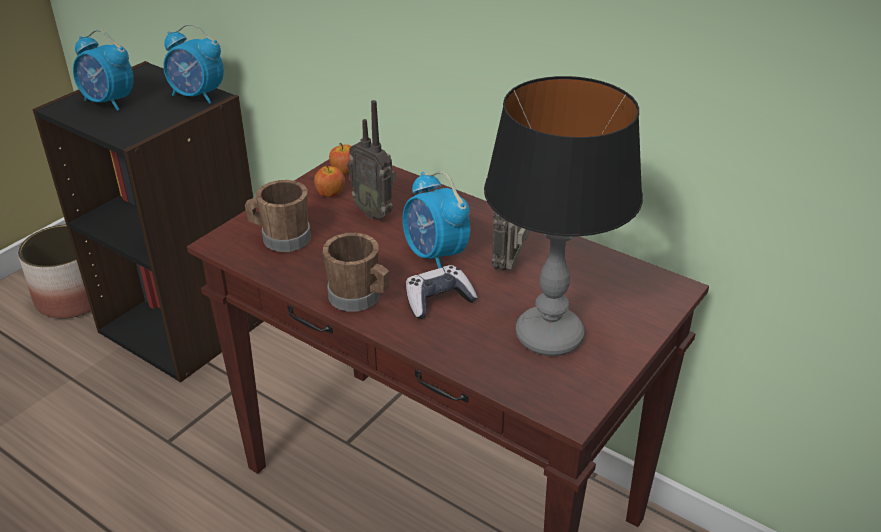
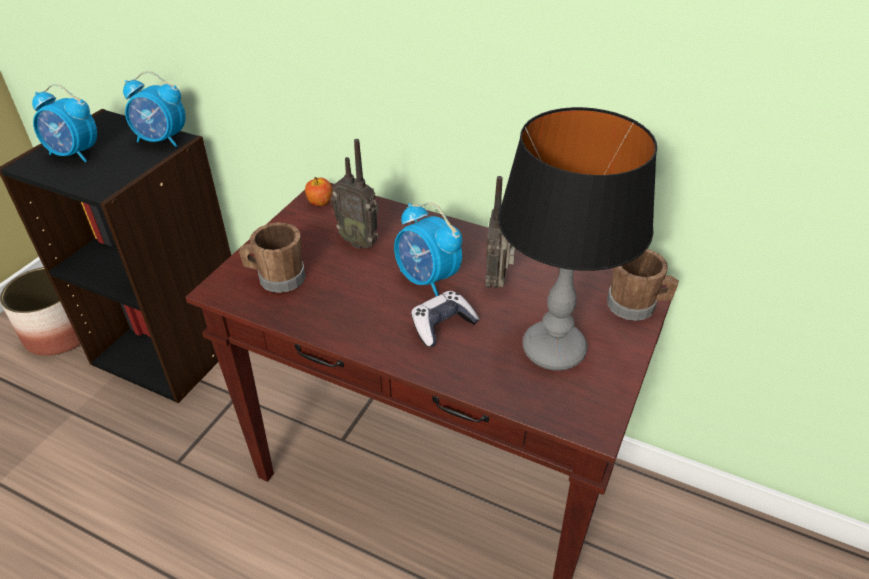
camera: 10 degrees left, 5 degrees up
apple [314,166,345,197] -> none
brown mug [323,233,389,312] -> brown mug moved to [607,249,679,321]

